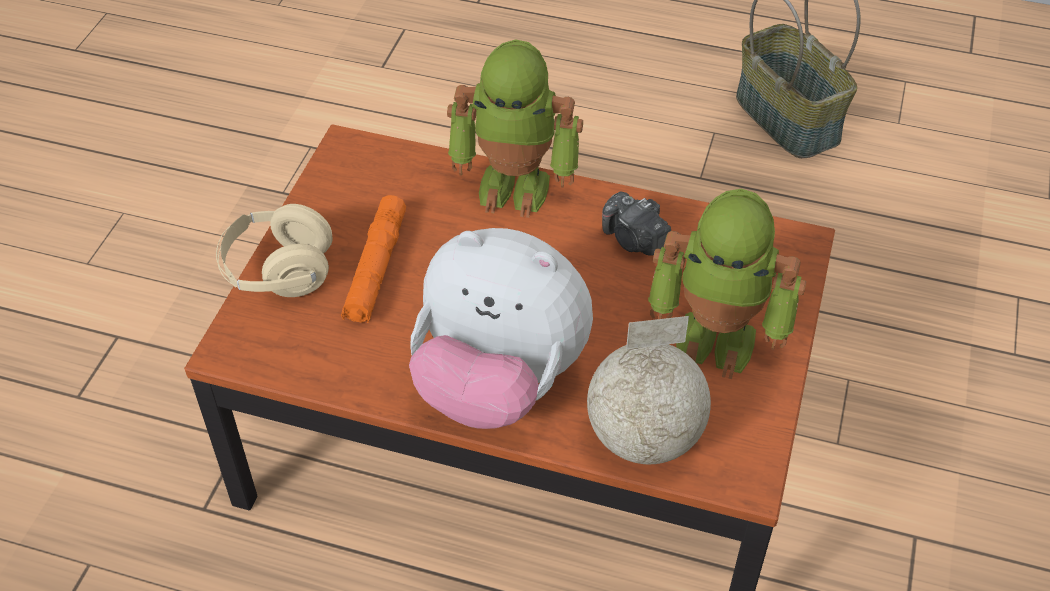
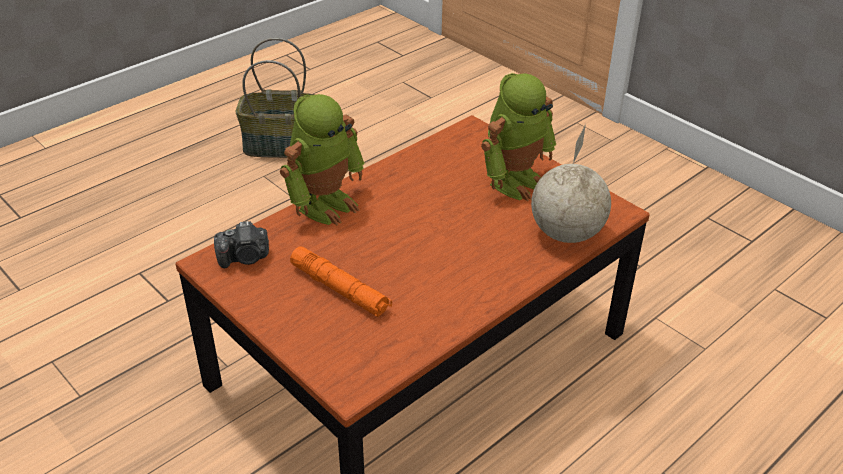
camera: 60 degrees left, 10 degrees down
beige headphones [216,204,333,297] -> none
plush toy [409,228,593,429] -> none
camera [602,192,671,256] -> camera moved to [214,221,269,268]

